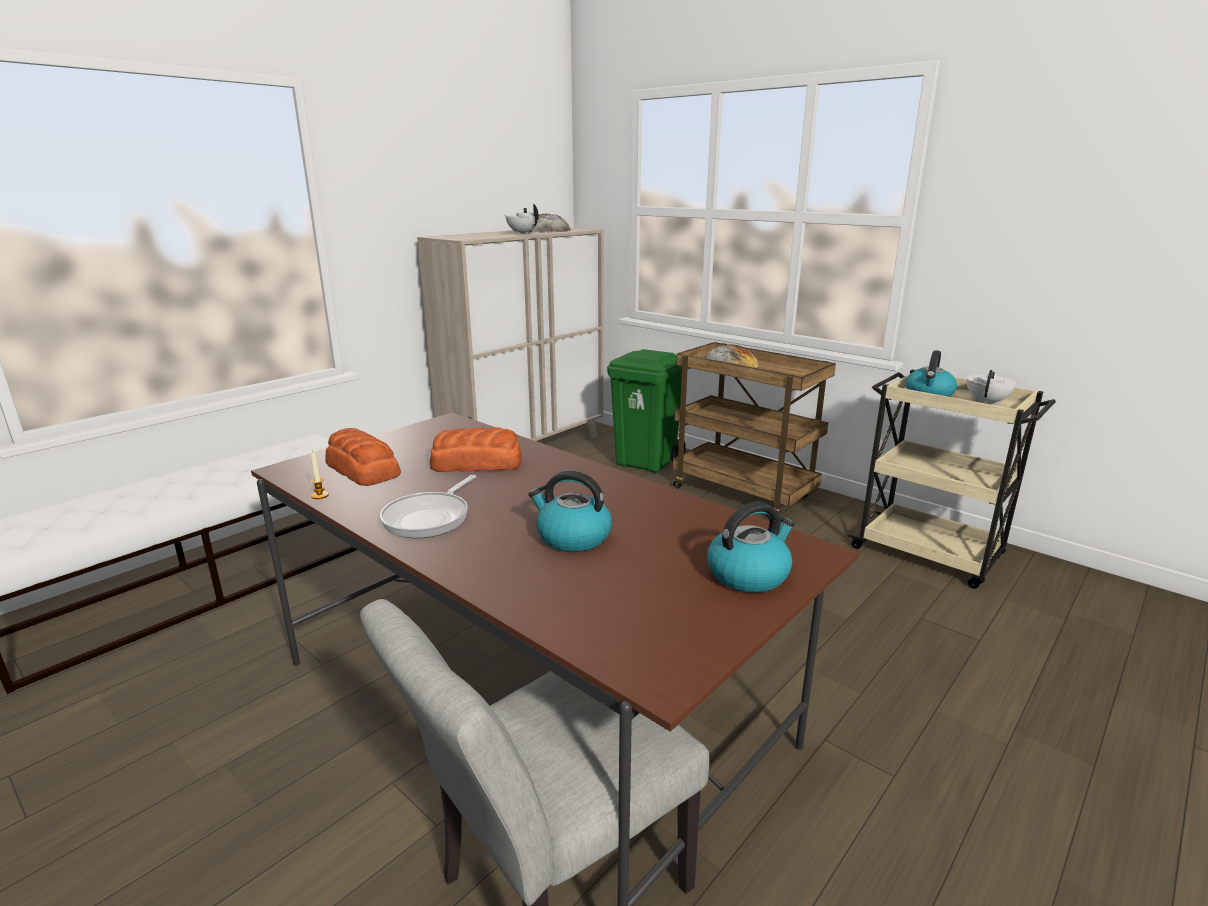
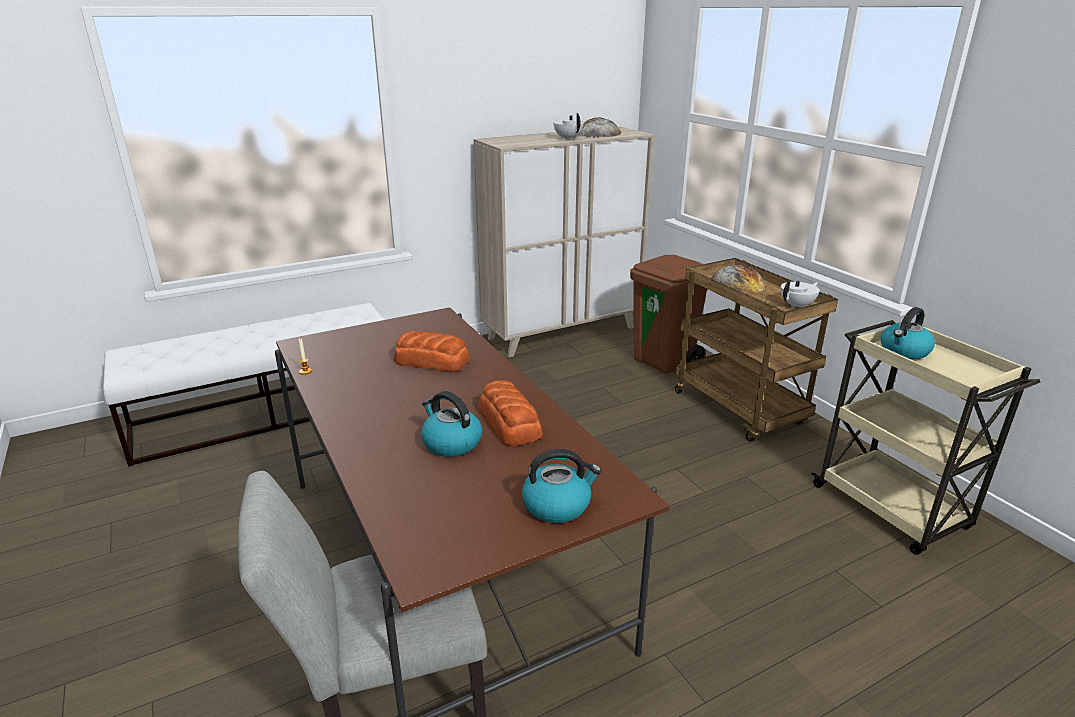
camera: 20 degrees right, 5 degrees up
bread [325,428,401,486] -> bread moved to [479,380,543,446]
frying pan [380,475,476,538] -> none
green trash can [607,349,686,473] -> brown trash can [630,255,707,374]
white teapot [967,370,1016,405] -> white teapot moved to [781,279,820,308]

